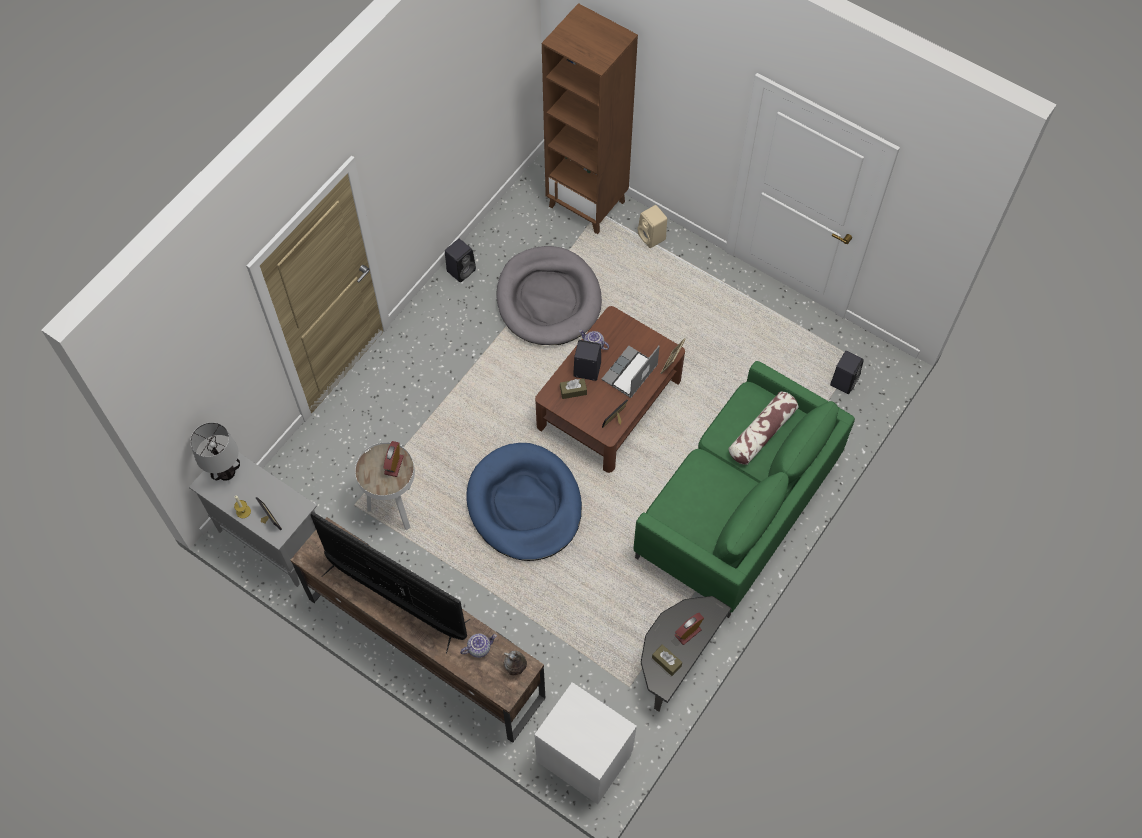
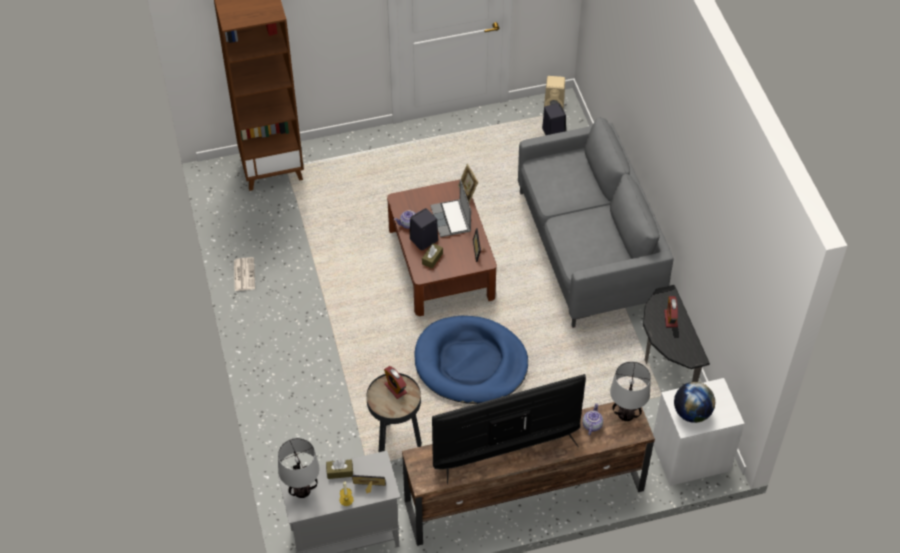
camera: 50 degrees left, 10 degrees down
white side table [355,442,415,530] -> black side table [366,373,422,452]
black speaker [445,239,476,282] -> newspaper [234,257,255,291]
grey dog bed [497,246,602,345] -> none
vase [503,651,527,675] -> table lamp [610,361,651,421]
green sofa [633,361,855,618] -> grey sofa [518,117,673,328]
beige speaker [638,205,667,248] -> beige speaker moved to [544,76,565,109]
brown tissue box [652,644,682,676] -> brown tissue box moved to [326,459,353,479]
pillow [729,392,798,465] -> none
none -> globe [674,382,715,423]

